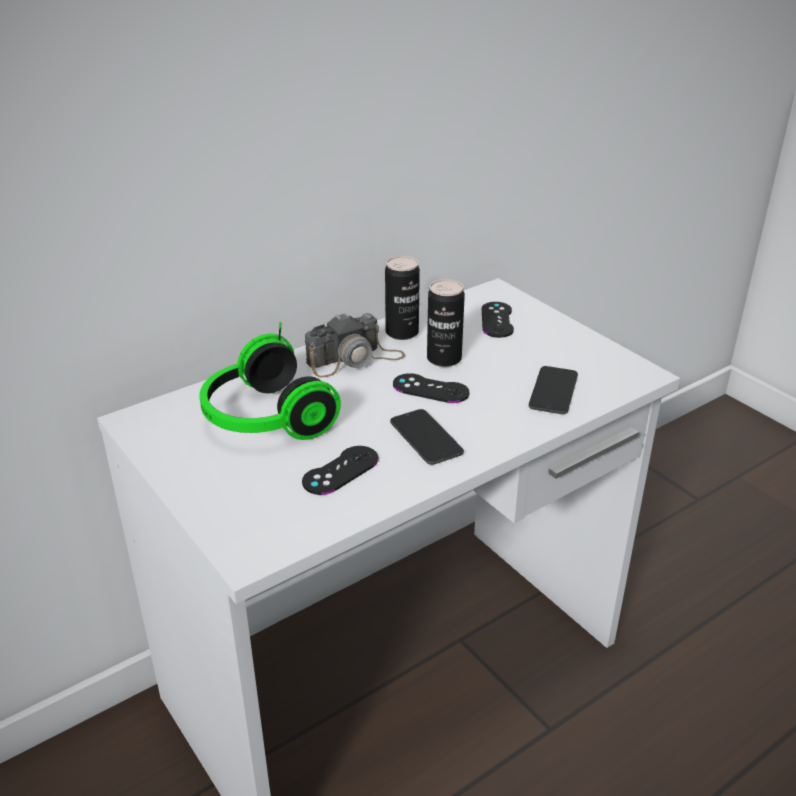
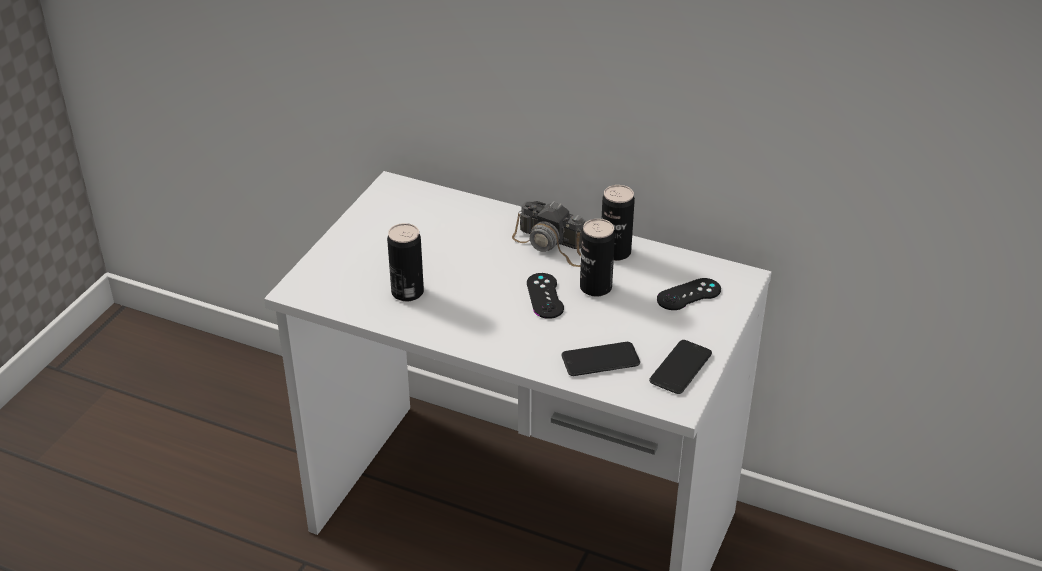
camera: 60 degrees right, 5 degrees up
headphones [199,322,341,440] -> none
black game controller [302,446,379,495] -> can [387,223,424,301]
phone [390,409,464,465] -> phone moved to [649,340,712,394]

